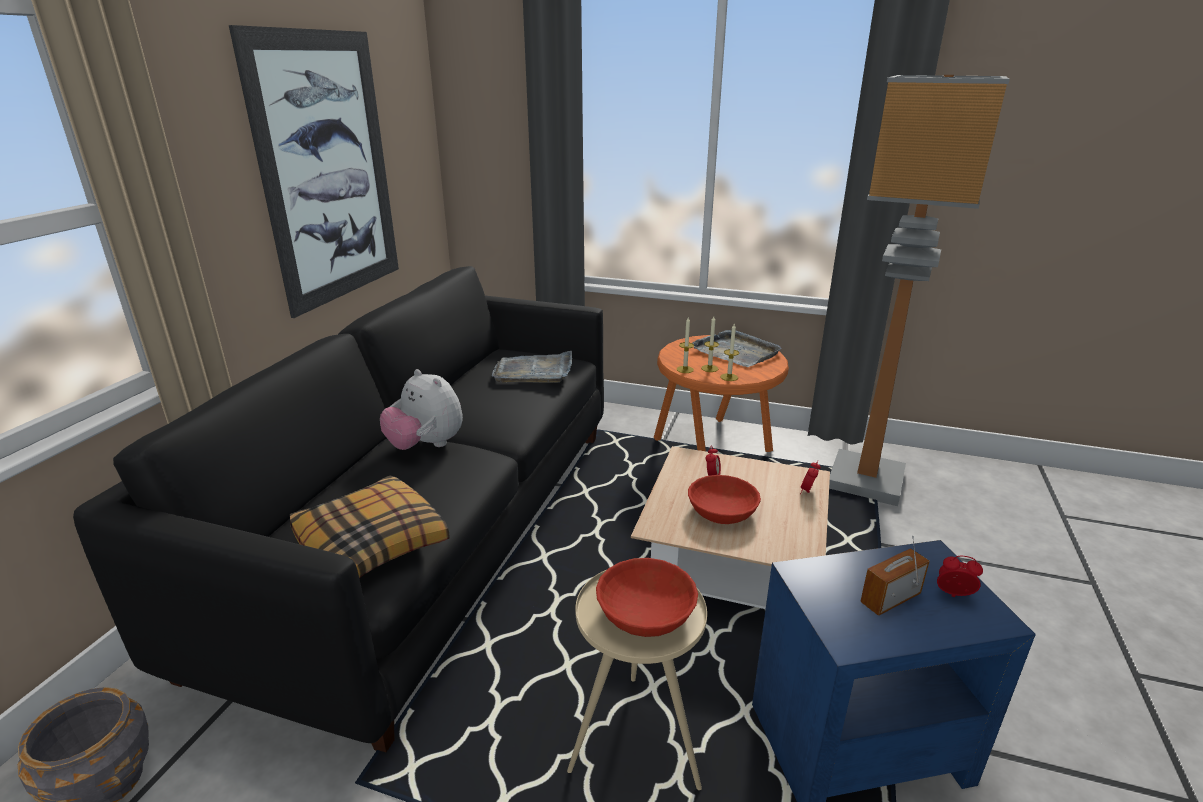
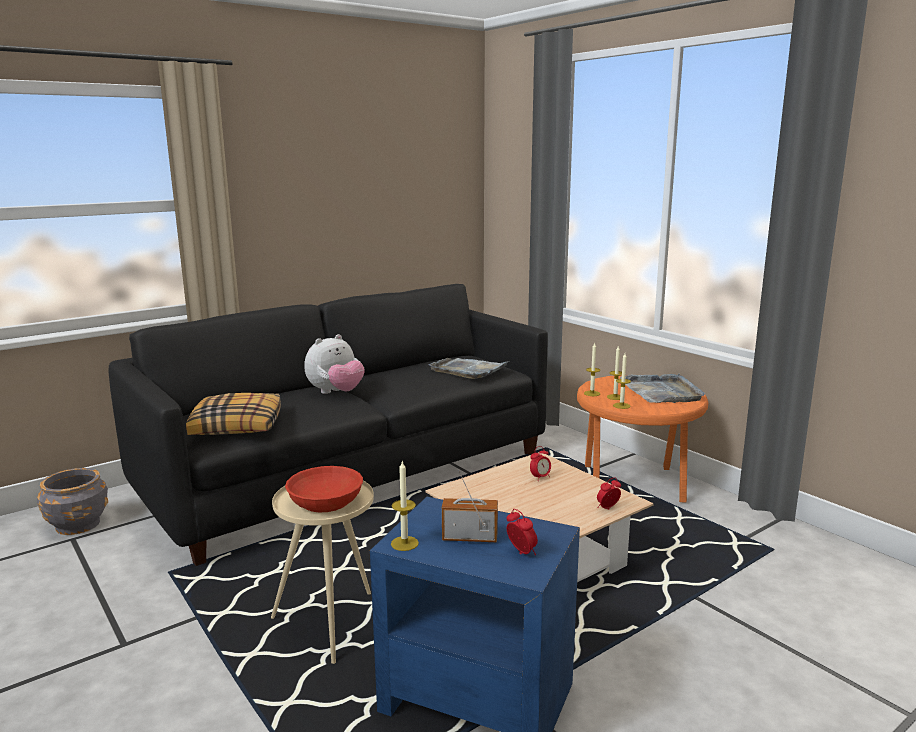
camera: 35 degrees right, 10 degrees down
picture [229,25,399,318] -> none
plush toy [380,369,463,450] -> plush toy turned 120 degrees counterclockwise [304,334,365,394]
red bowl [688,475,761,524] -> none
floor lamp [829,75,1010,506] -> none
none -> candle [391,461,419,551]

